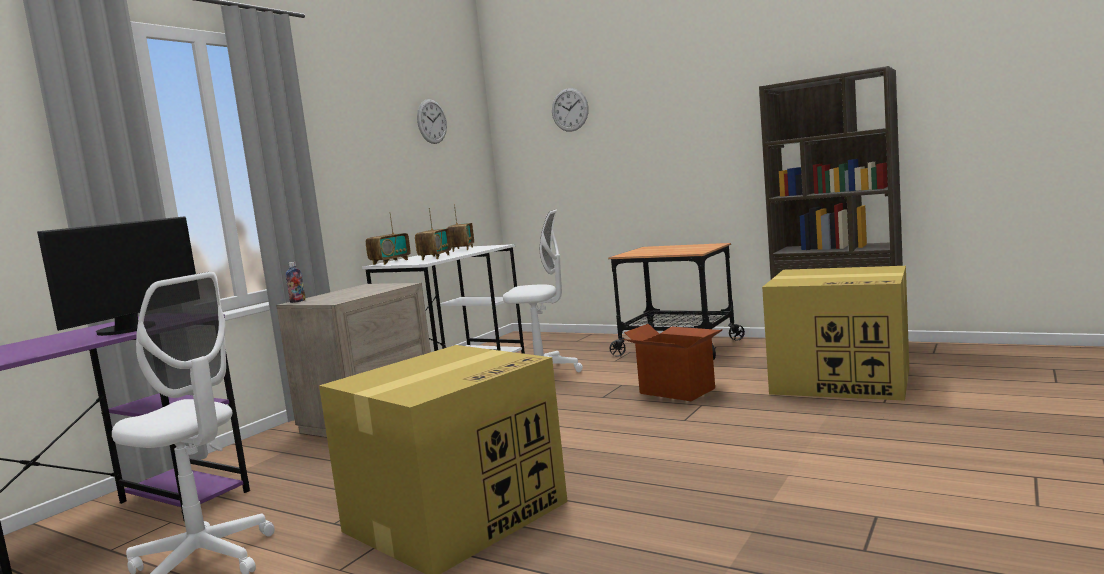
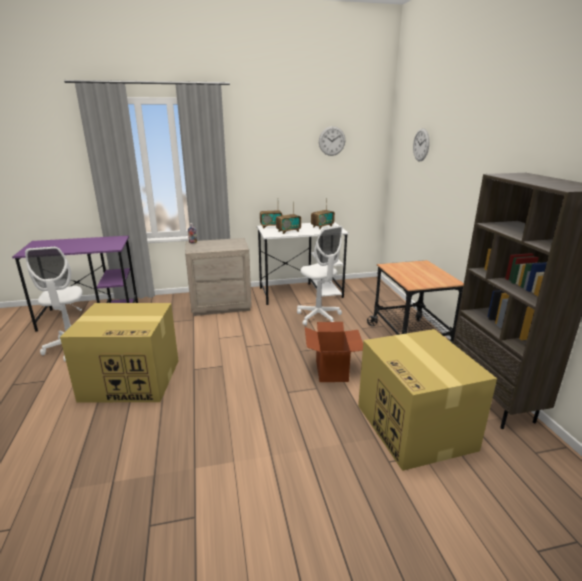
camera: 45 degrees right, 15 degrees up
monitor [37,216,196,336] -> none

